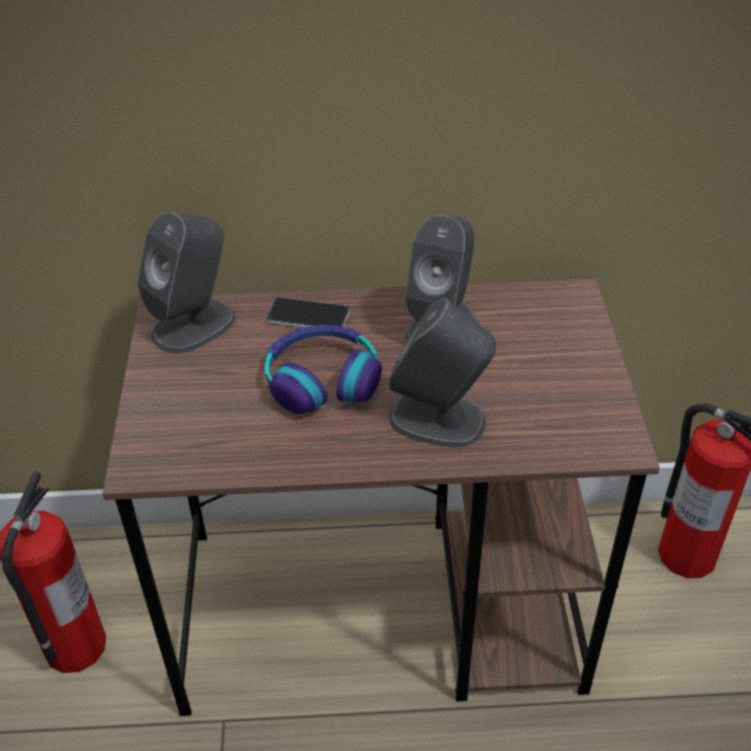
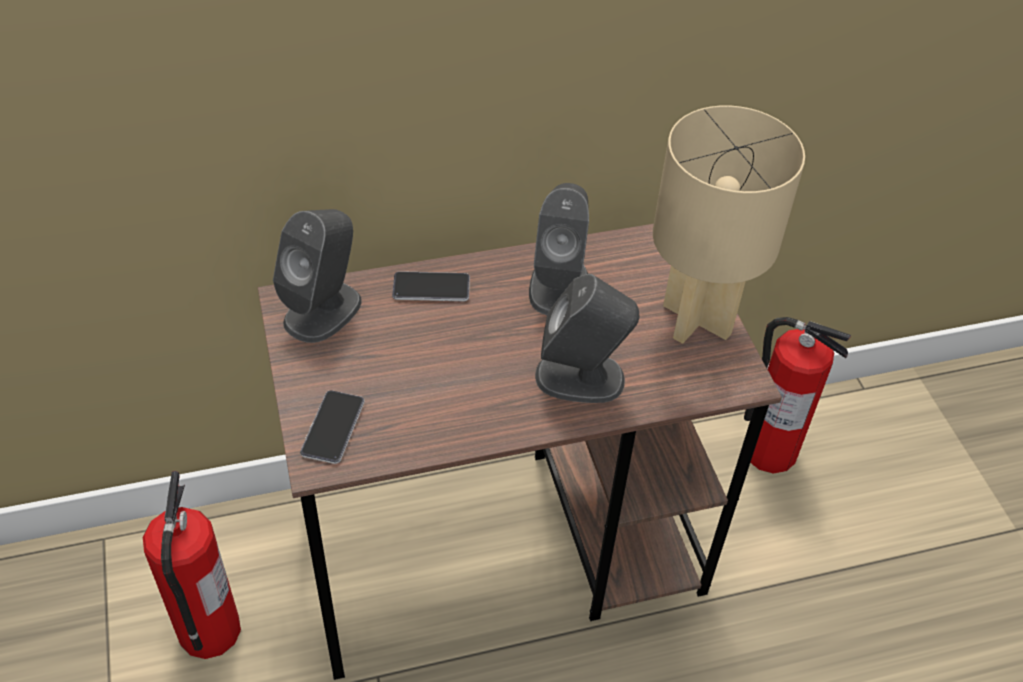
camera: 15 degrees left, 5 degrees up
headphones [264,325,382,414] -> none
none -> phone [300,390,365,464]
none -> beige table lamp [653,105,805,344]

